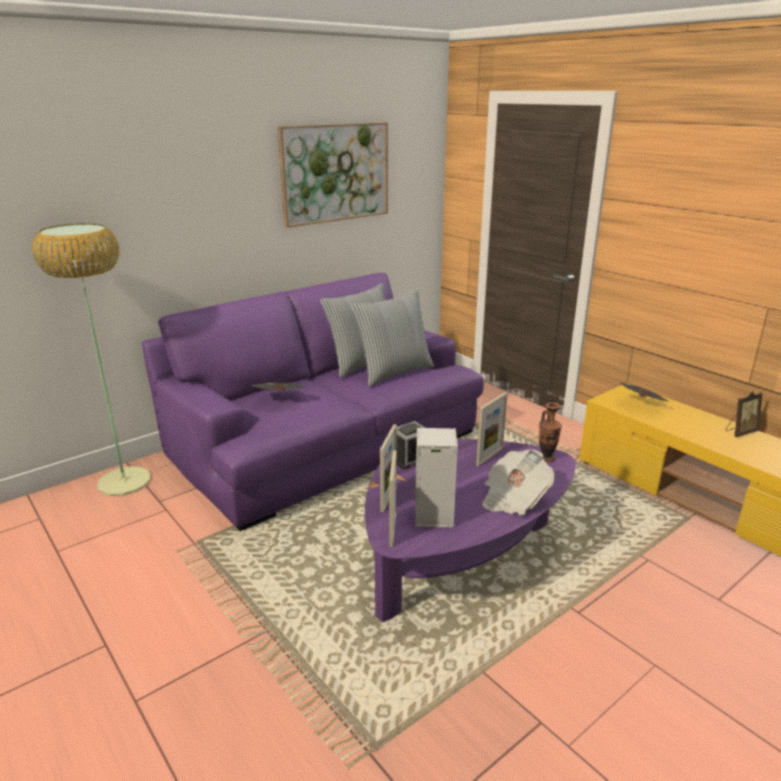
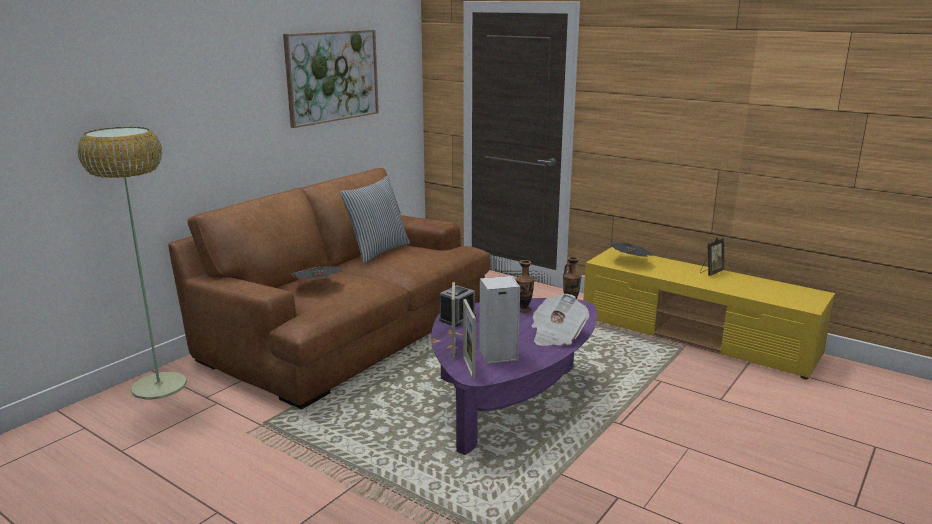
camera: 15 degrees left, 5 degrees down
purple sofa [142,273,484,531] -> brown sofa [168,168,491,409]
pillow [351,289,434,386] -> none
picture frame [476,392,508,466] -> vase [516,260,534,313]

